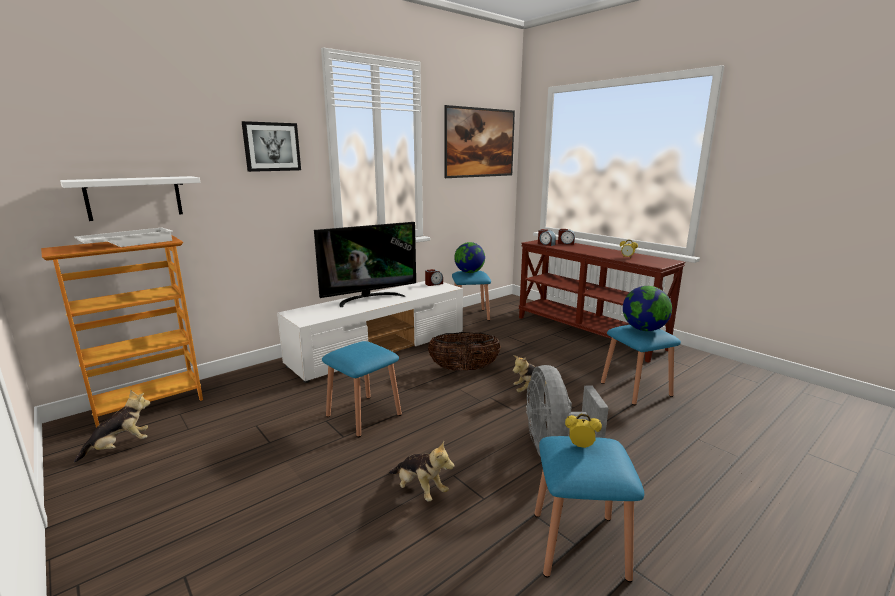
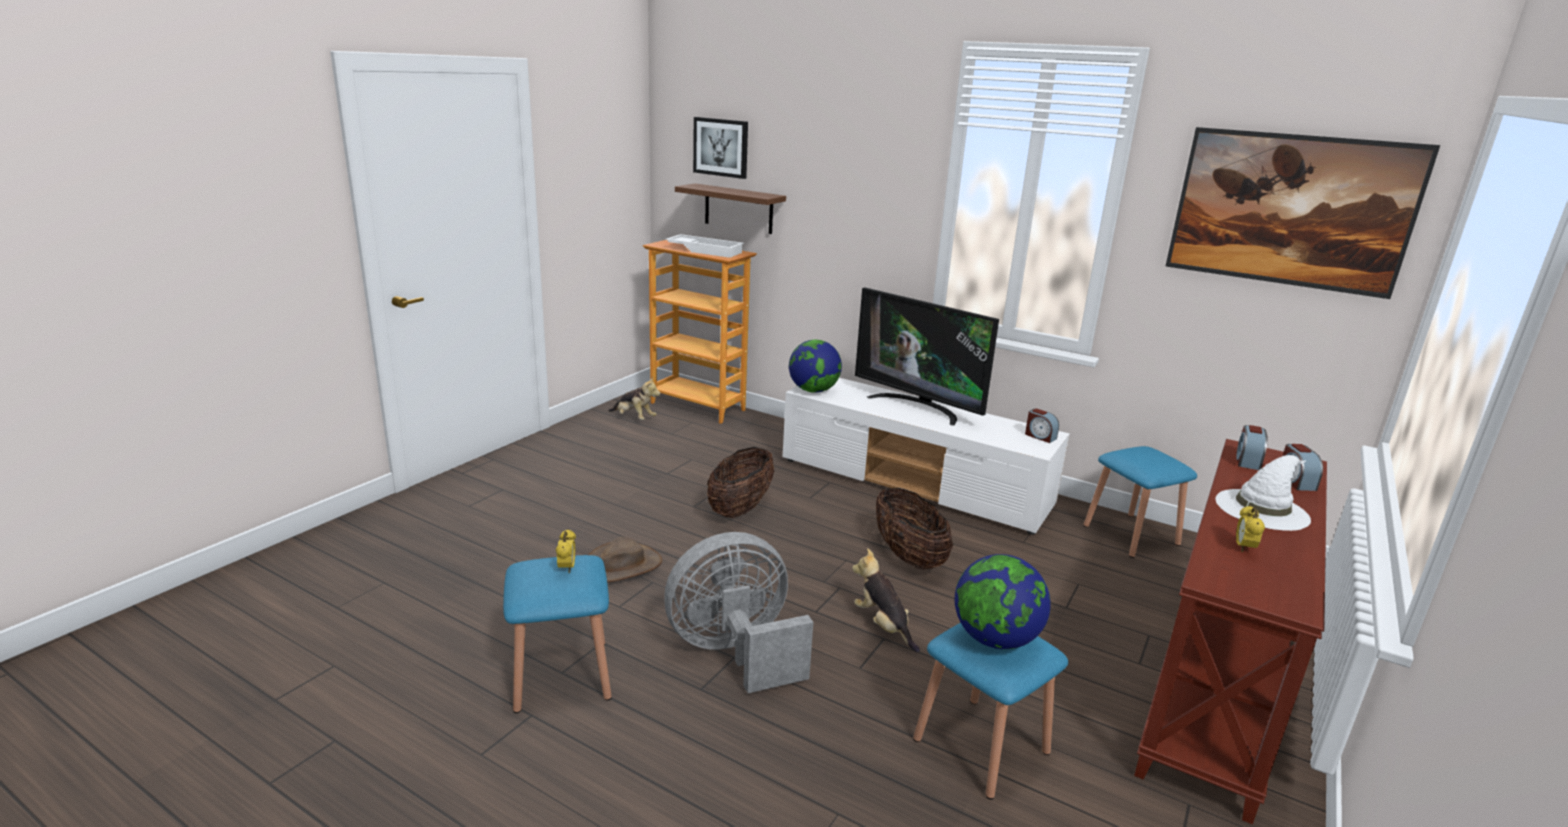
camera: 70 degrees right, 5 degrees up
white shelf [60,176,201,221] -> brown shelf [675,183,786,234]
picture [241,121,301,172] -> picture moved to [693,117,748,179]
blue stool [322,341,402,437] -> basket [707,447,774,518]
plush toy [389,441,454,501] -> brown hat [588,537,662,583]
globe [454,242,485,273] -> globe moved to [789,340,842,393]
none -> white hat [1216,455,1311,531]

